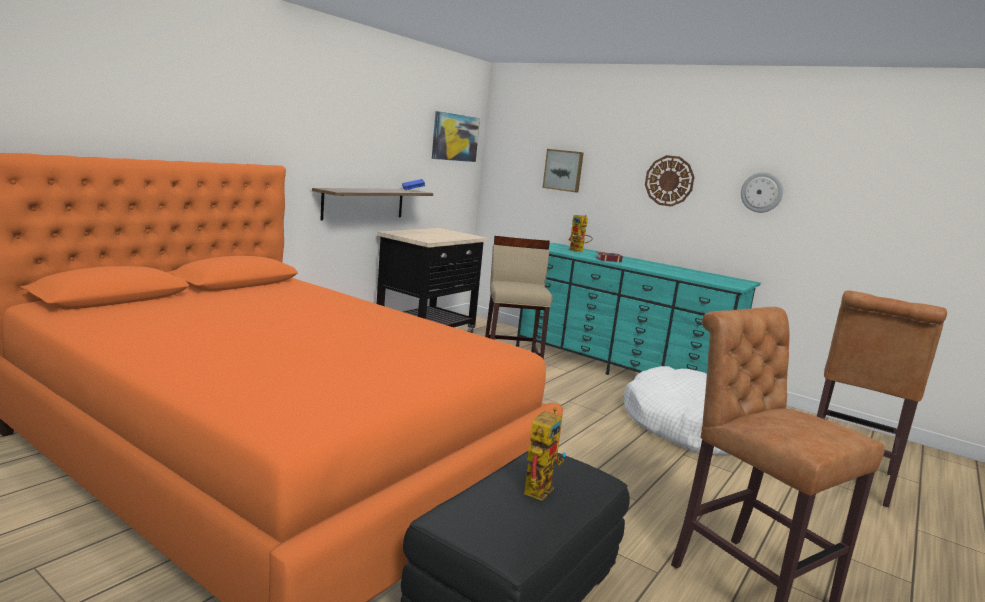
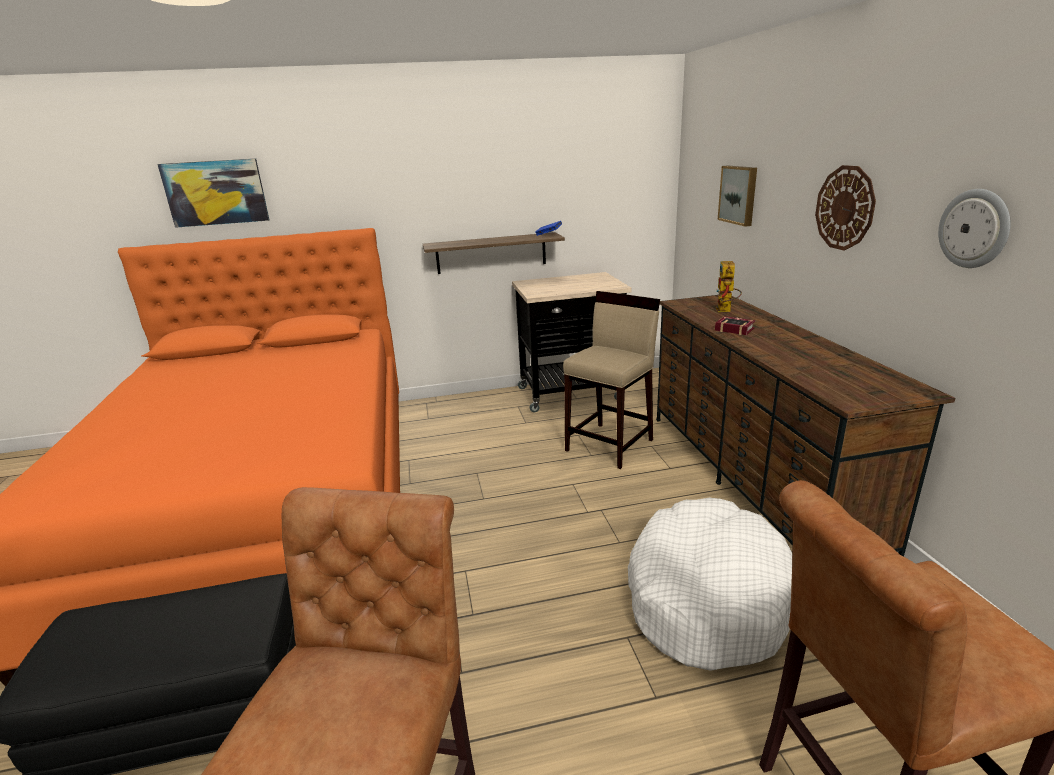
camera: 45 degrees right, 10 degrees up
picture [432,111,480,162] -> picture moved to [157,159,270,228]
turquoise dresser [516,243,761,375] -> brown dresser [656,295,955,556]
toy robot [524,407,566,501] -> none

